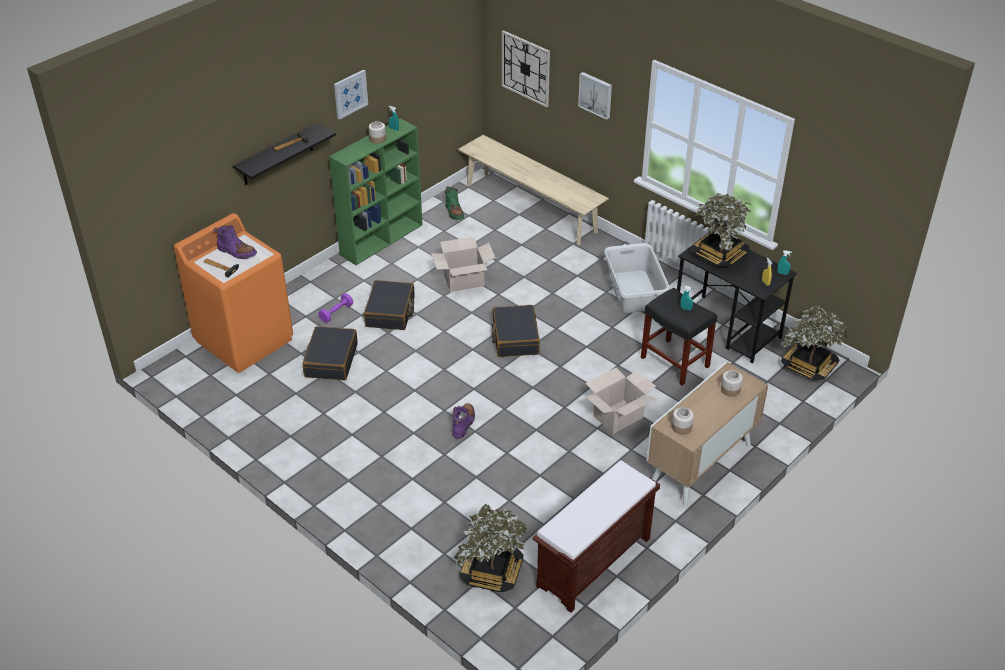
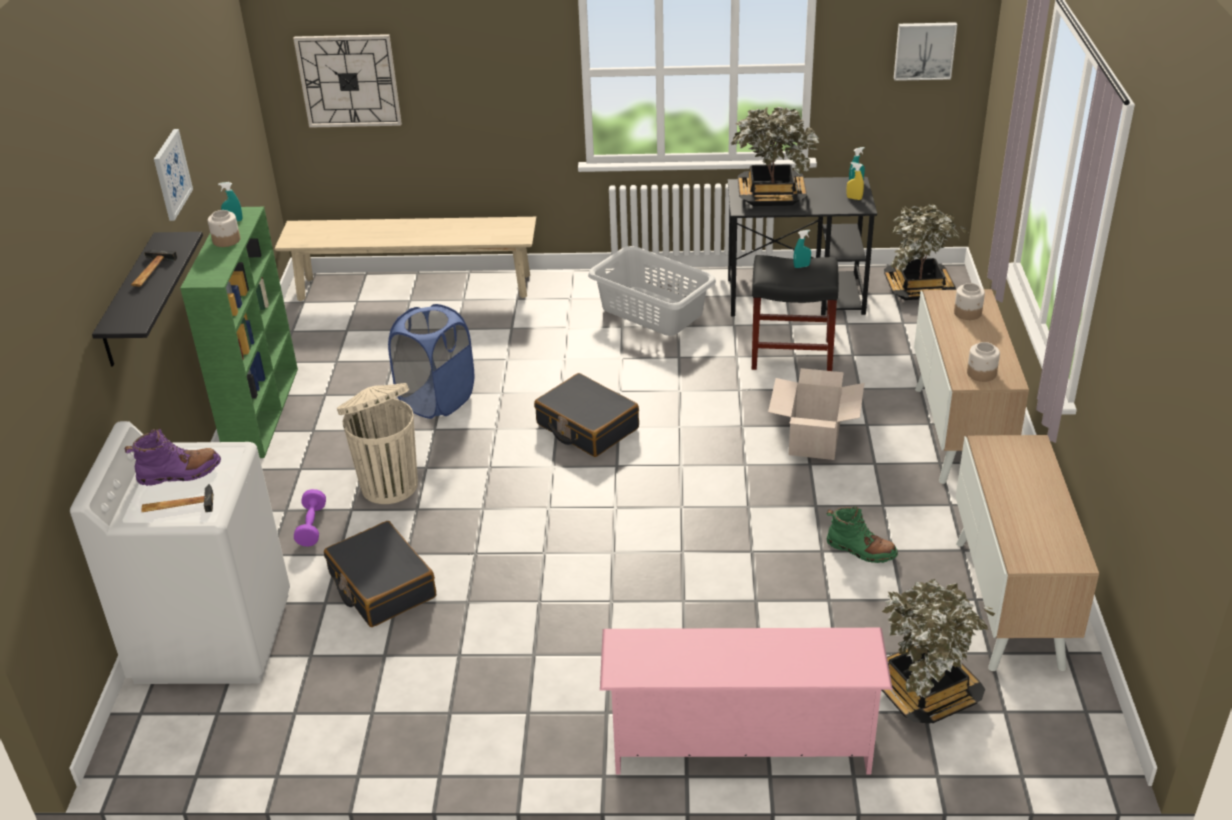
camera: 40 degrees left, 5 degrees down
orange washing machine [174,213,293,373] -> white washing machine [70,421,290,684]
black suitcase [364,280,415,330] -> beige trash can [337,383,418,504]
cardboard box [431,237,495,292] -> blue laundry basket [388,304,474,419]
green boot [445,186,464,220] -> green boot moved to [826,506,898,563]
purple boot [452,403,475,439] -> none
brown bench [532,460,660,613] -> cabinet [956,435,1099,671]
picture [578,72,612,120] -> picture moved to [894,22,957,81]
none -> pink shoe rack [600,628,893,775]

